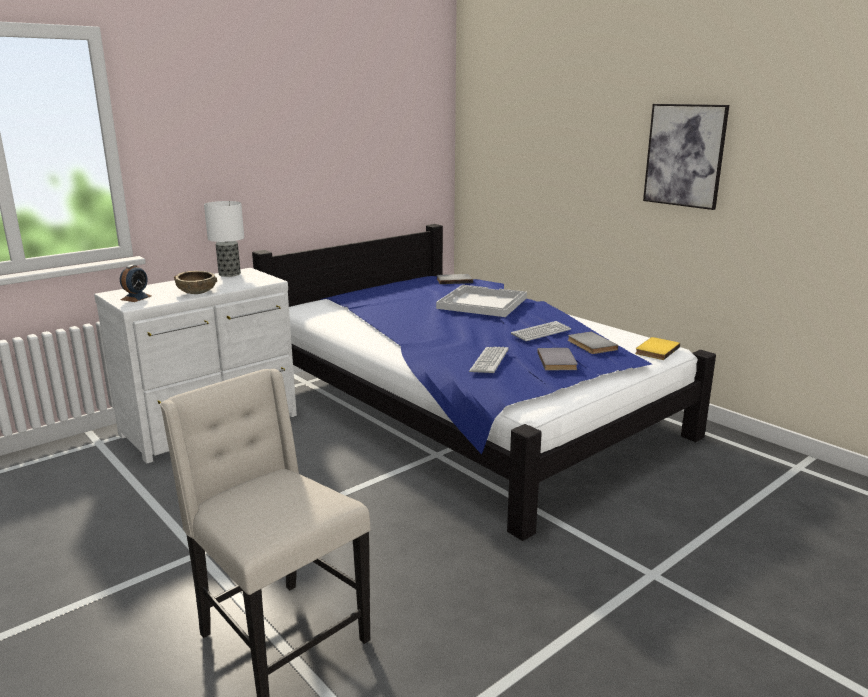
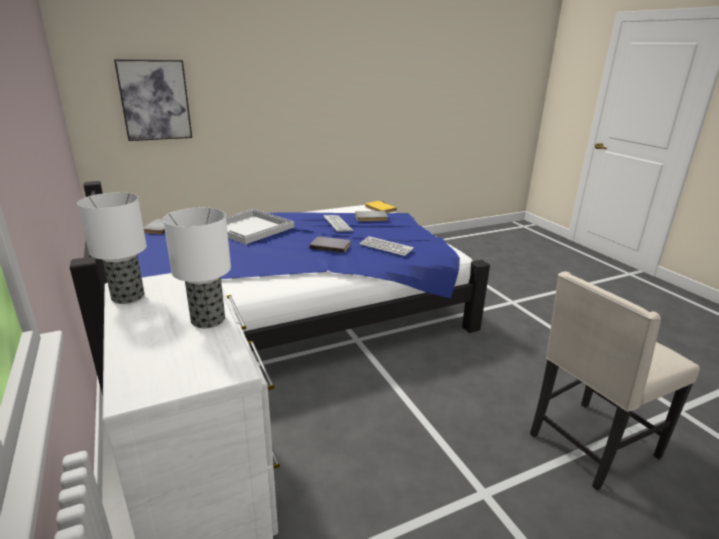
camera: 75 degrees left, 5 degrees up
alarm clock [120,265,151,302] -> none
brown bowl [174,271,217,294] -> table lamp [163,208,231,328]
grey book [538,348,578,370] -> grey book moved to [309,236,351,253]
picture [643,104,729,210] -> picture moved to [114,59,192,141]

